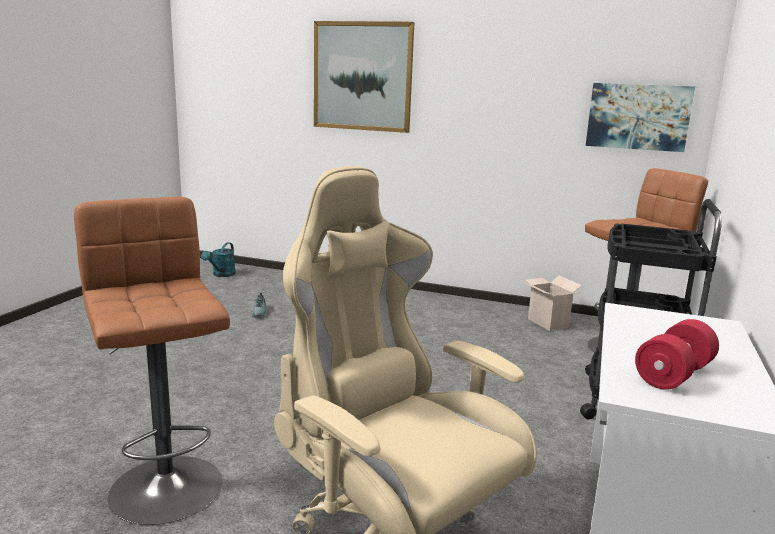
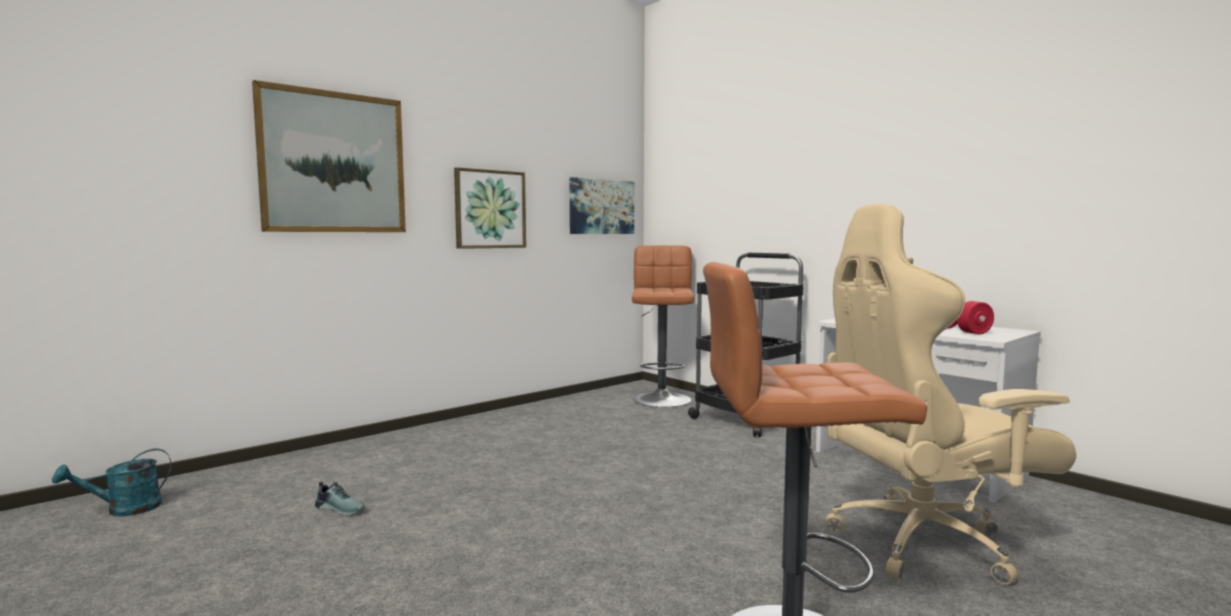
camera: 60 degrees left, 10 degrees down
turquoise watering can [201,242,236,277] -> turquoise watering can turned 90 degrees clockwise [52,449,171,516]
cardboard box [523,275,582,331] -> none
none -> picture [454,167,526,249]

